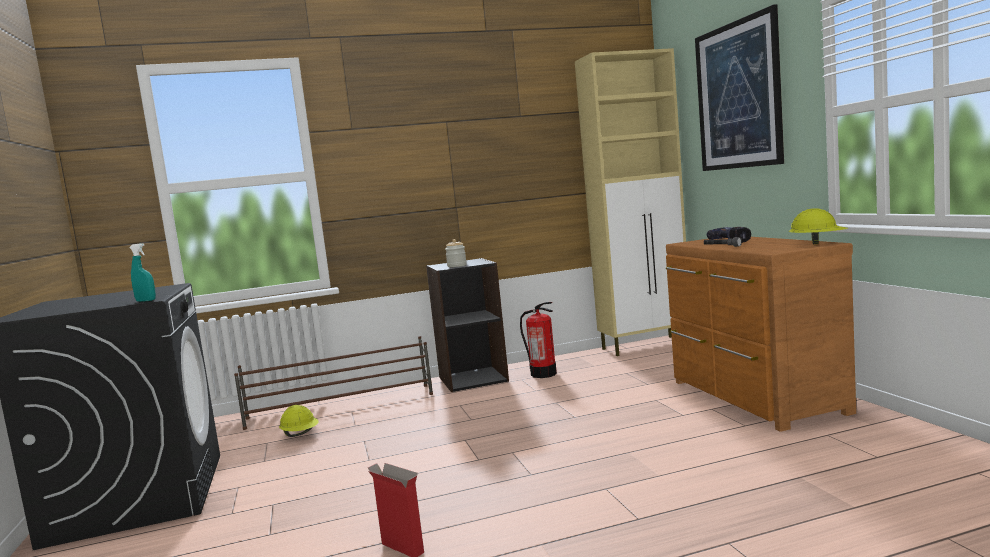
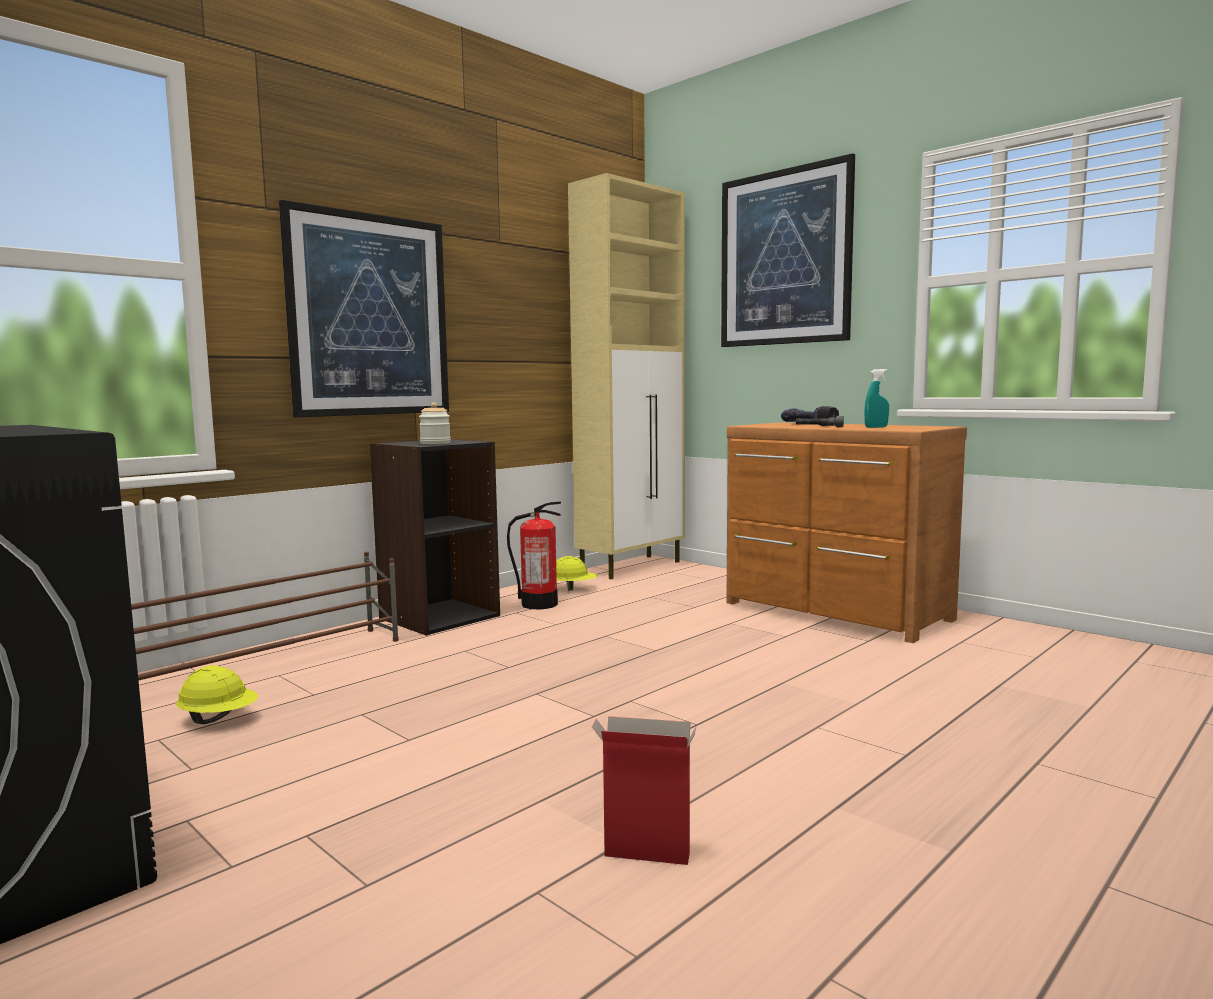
camera: 30 degrees left, 0 degrees up
turquoise spray bottle [129,243,156,302] -> turquoise spray bottle moved to [865,369,889,428]
yellow hard hat [789,208,848,244] -> yellow hard hat moved to [556,556,597,590]
none -> picture [279,200,449,417]

